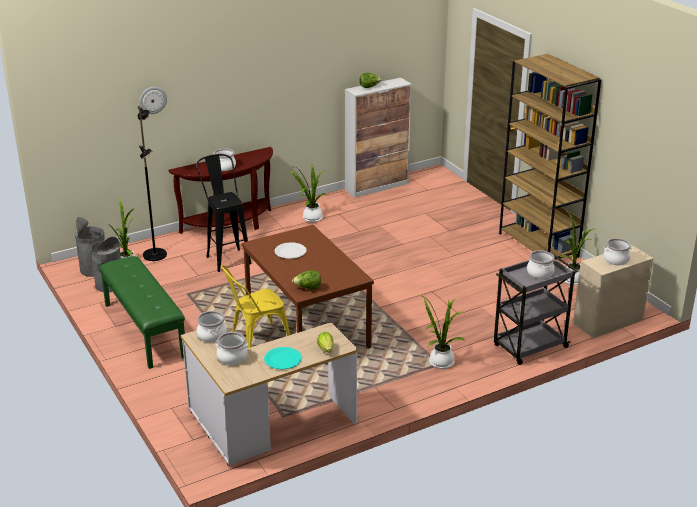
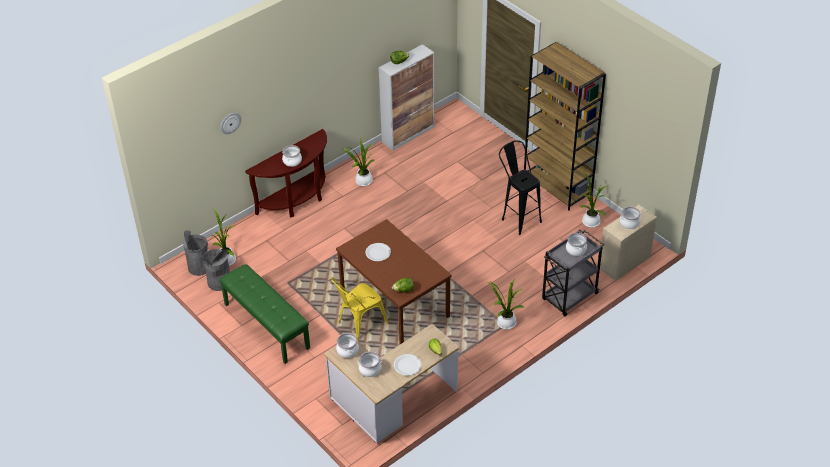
camera: 10 degrees left, 15 degrees up
black floor lamp [138,106,167,261] -> none
black stool [196,154,252,272] -> black stool moved to [499,140,542,235]
turquoise plate [264,347,302,369] -> white plate [394,354,421,376]

